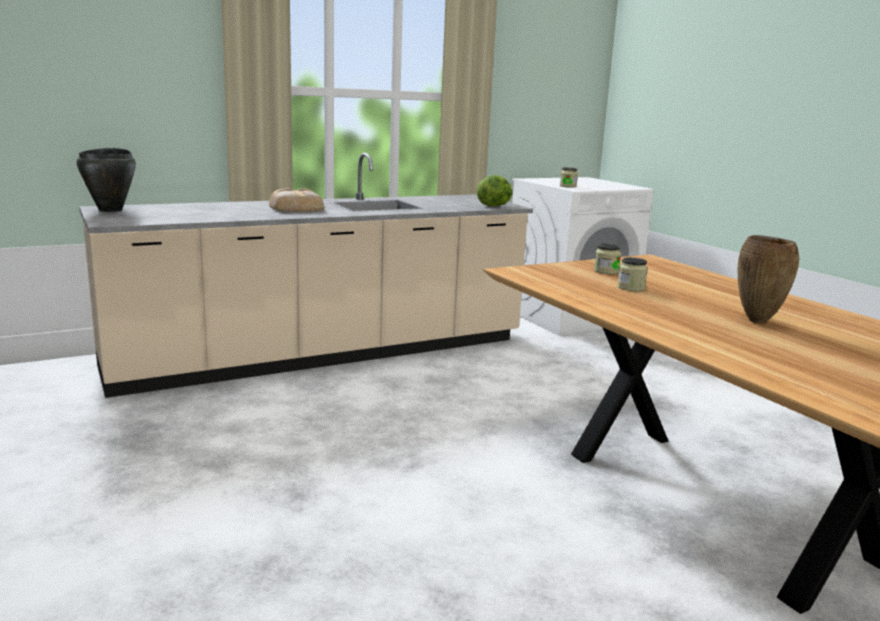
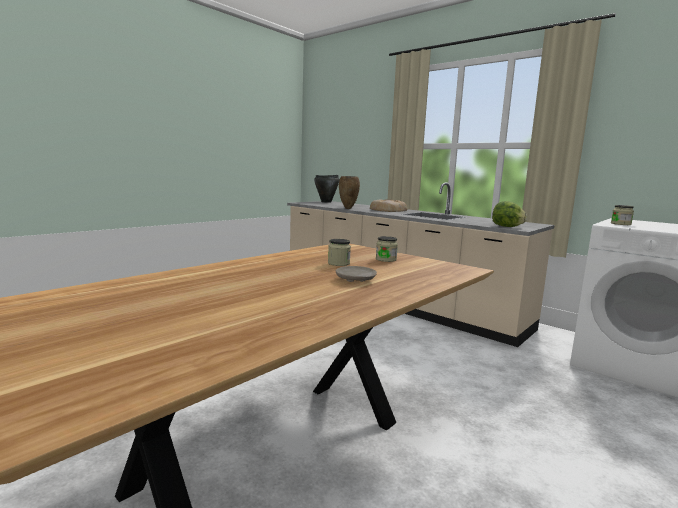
camera: 70 degrees right, 5 degrees down
brown vase [738,235,799,324] -> brown vase moved to [339,176,360,209]
none -> beige plate [336,266,377,282]

